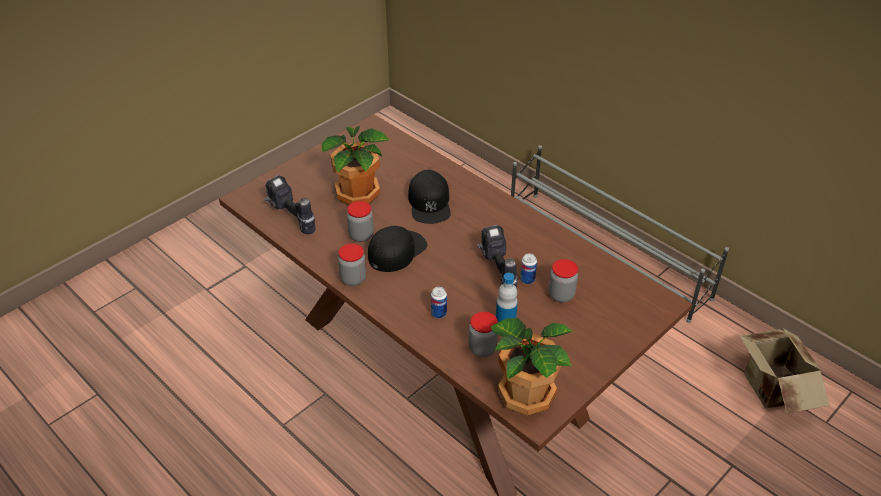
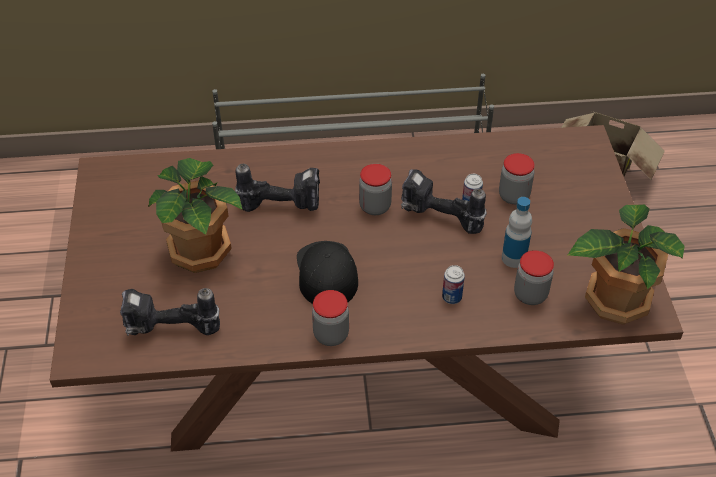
camera: 50 degrees left, 5 degrees up
jar [347,201,374,242] -> jar moved to [359,164,392,215]
black cap [408,170,451,224] -> power drill [235,164,320,212]

